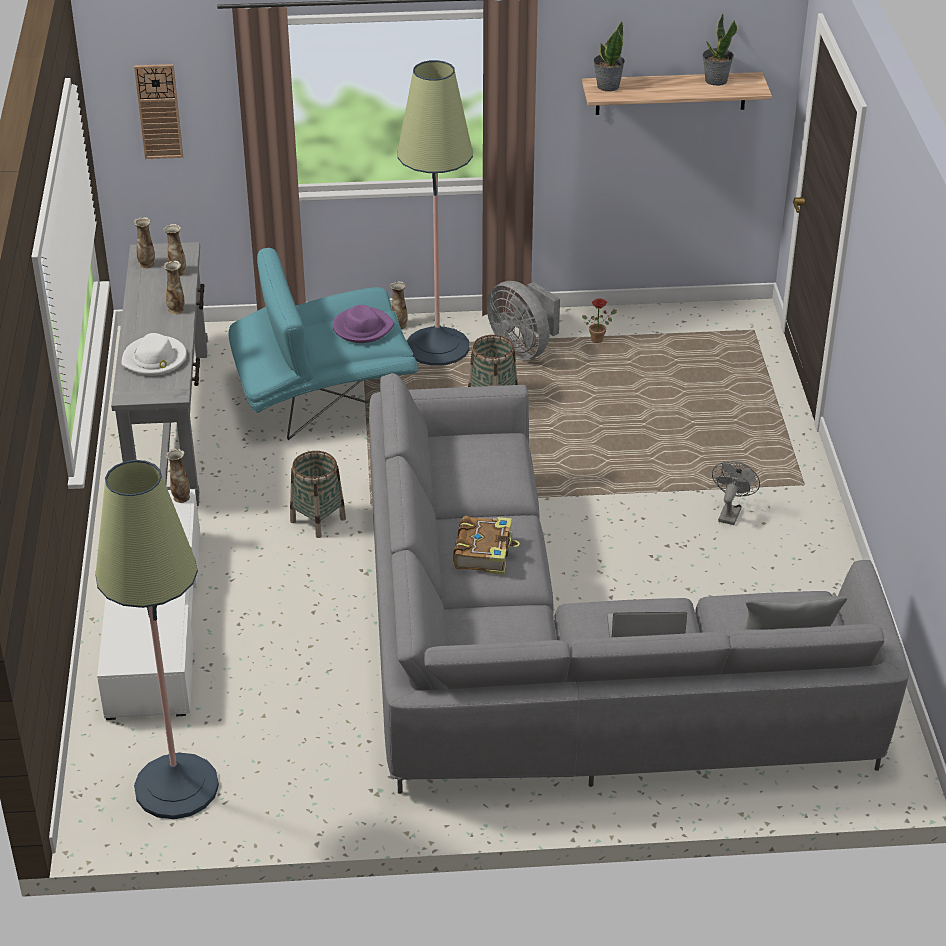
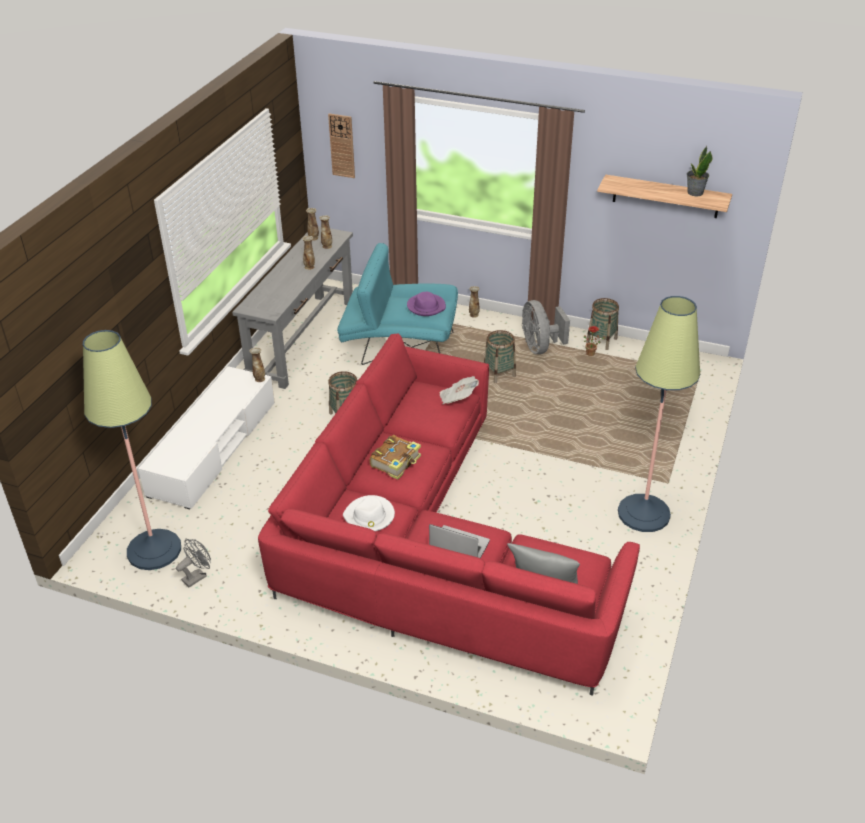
camera: 25 degrees right, 0 degrees up
white hat [122,333,187,376] -> white hat moved to [343,495,395,531]
grey sofa [369,373,909,794] -> red sofa [258,334,640,696]
floor lamp [397,60,473,366] -> floor lamp moved to [618,296,700,532]
potted plant [593,22,625,92] -> none
grey fan [712,461,760,525] -> grey fan moved to [176,539,211,587]
none -> newspaper [440,376,479,404]
none -> basket [586,298,619,350]

